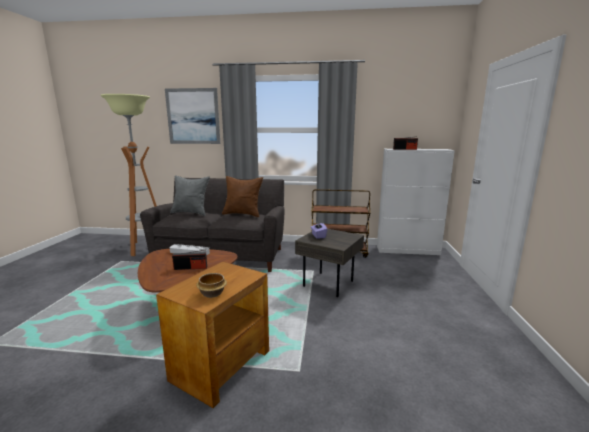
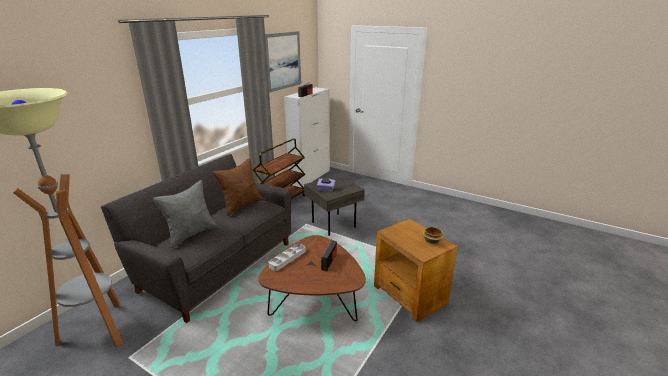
camera: 65 degrees left, 10 degrees up
picture [165,88,220,144] -> picture moved to [265,31,301,93]

